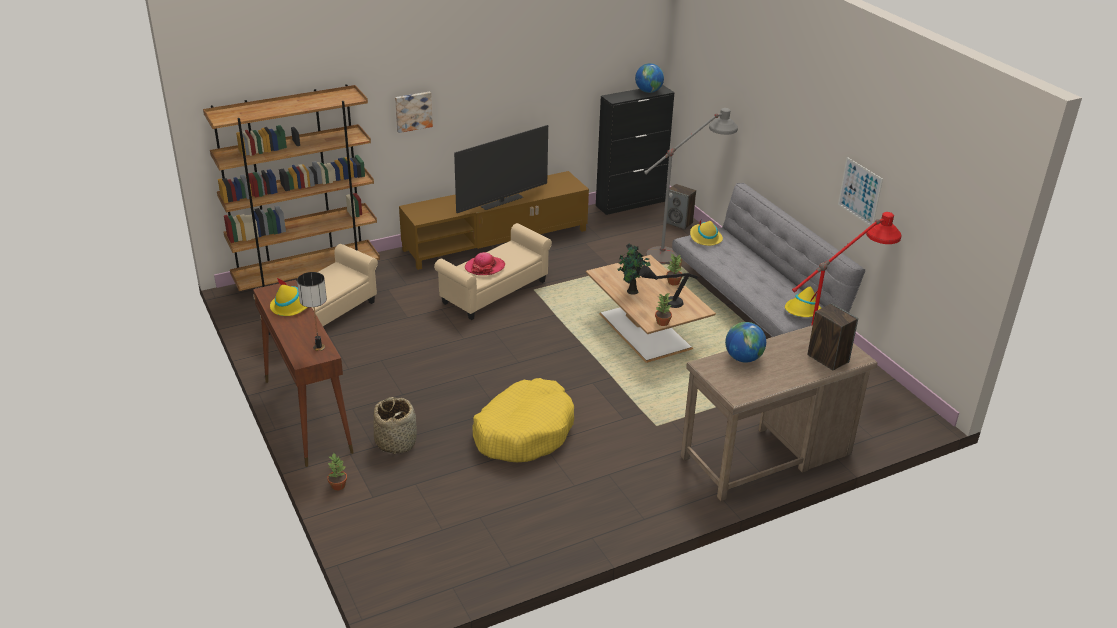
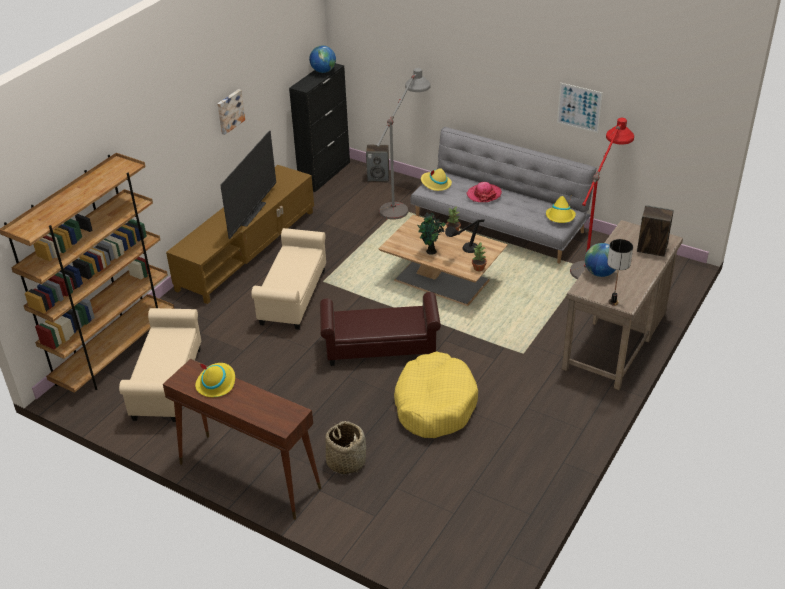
camera: 30 degrees left, 5 degrees up
table lamp [297,272,327,351] -> table lamp moved to [607,239,633,306]
potted plant [327,453,347,491] -> none
picture [395,92,433,133] -> picture moved to [217,89,245,135]
hat [465,252,505,275] -> hat moved to [467,182,502,202]
none -> brown ottoman [320,292,441,366]

